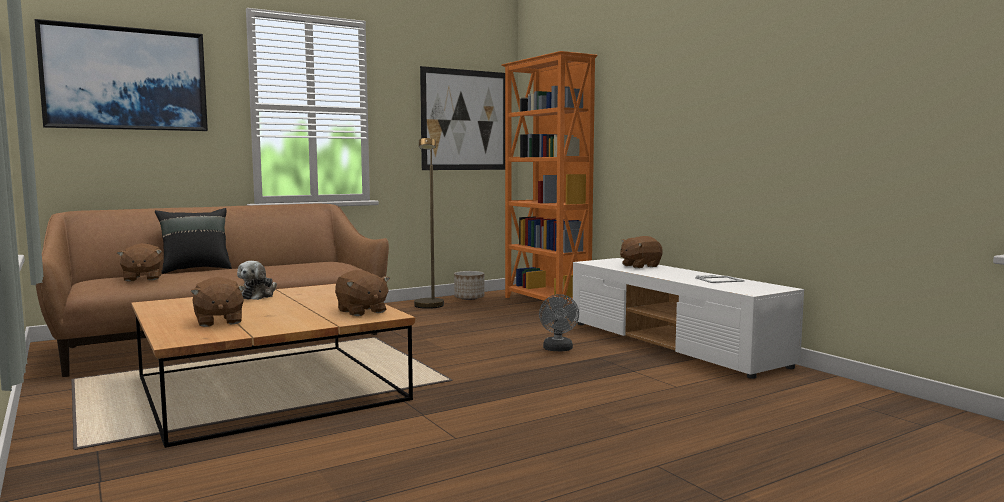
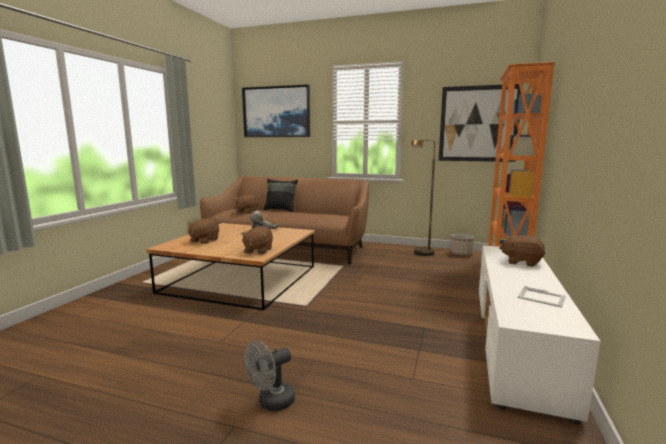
camera: 50 degrees right, 5 degrees up
grey fan [539,294,579,351] -> grey fan moved to [245,341,295,411]

